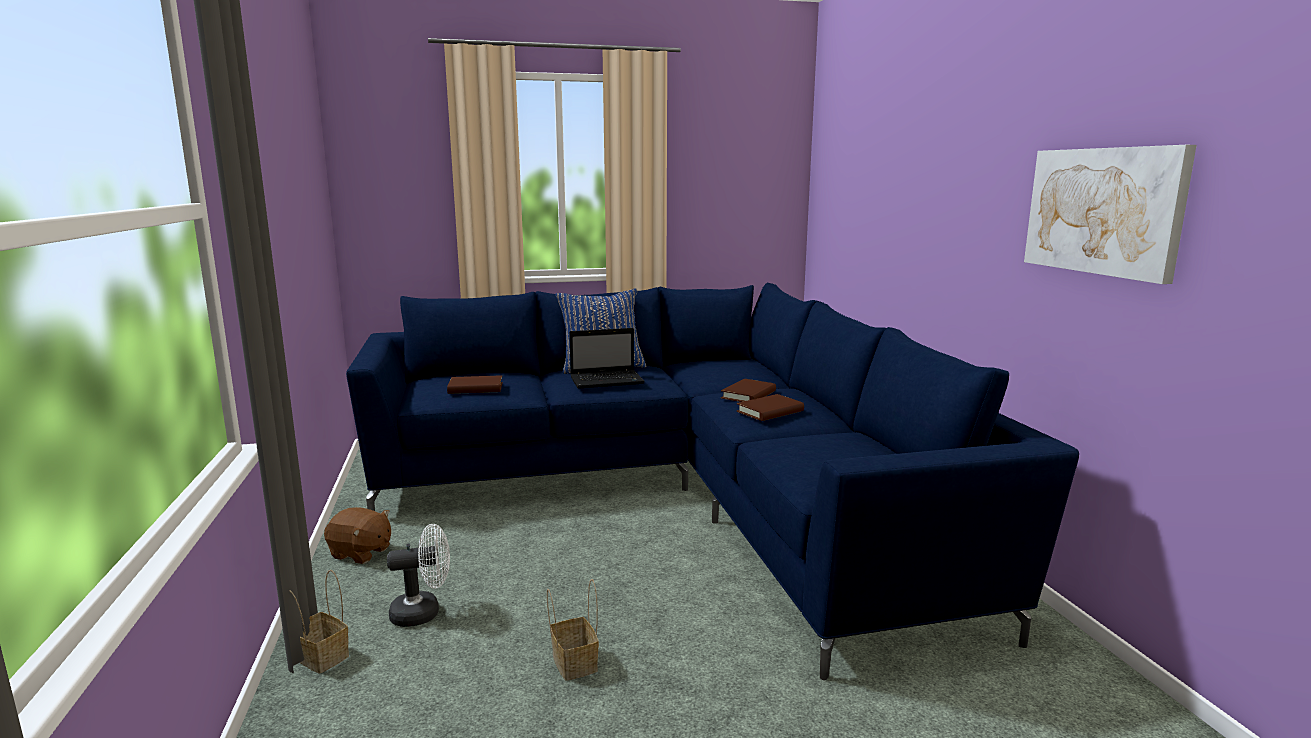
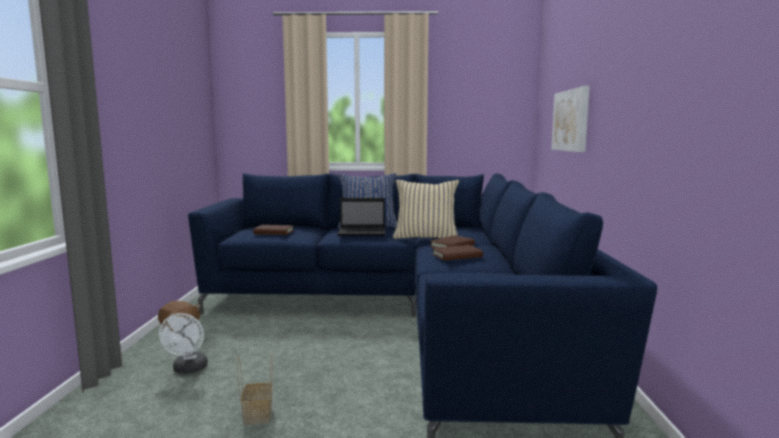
camera: 15 degrees right, 5 degrees down
basket [289,570,349,674] -> none
white fan [387,524,450,627] -> white fan turned 90 degrees clockwise [159,313,208,374]
picture [1024,145,1197,284] -> picture moved to [551,86,590,152]
none -> beige pillow [393,180,459,239]

